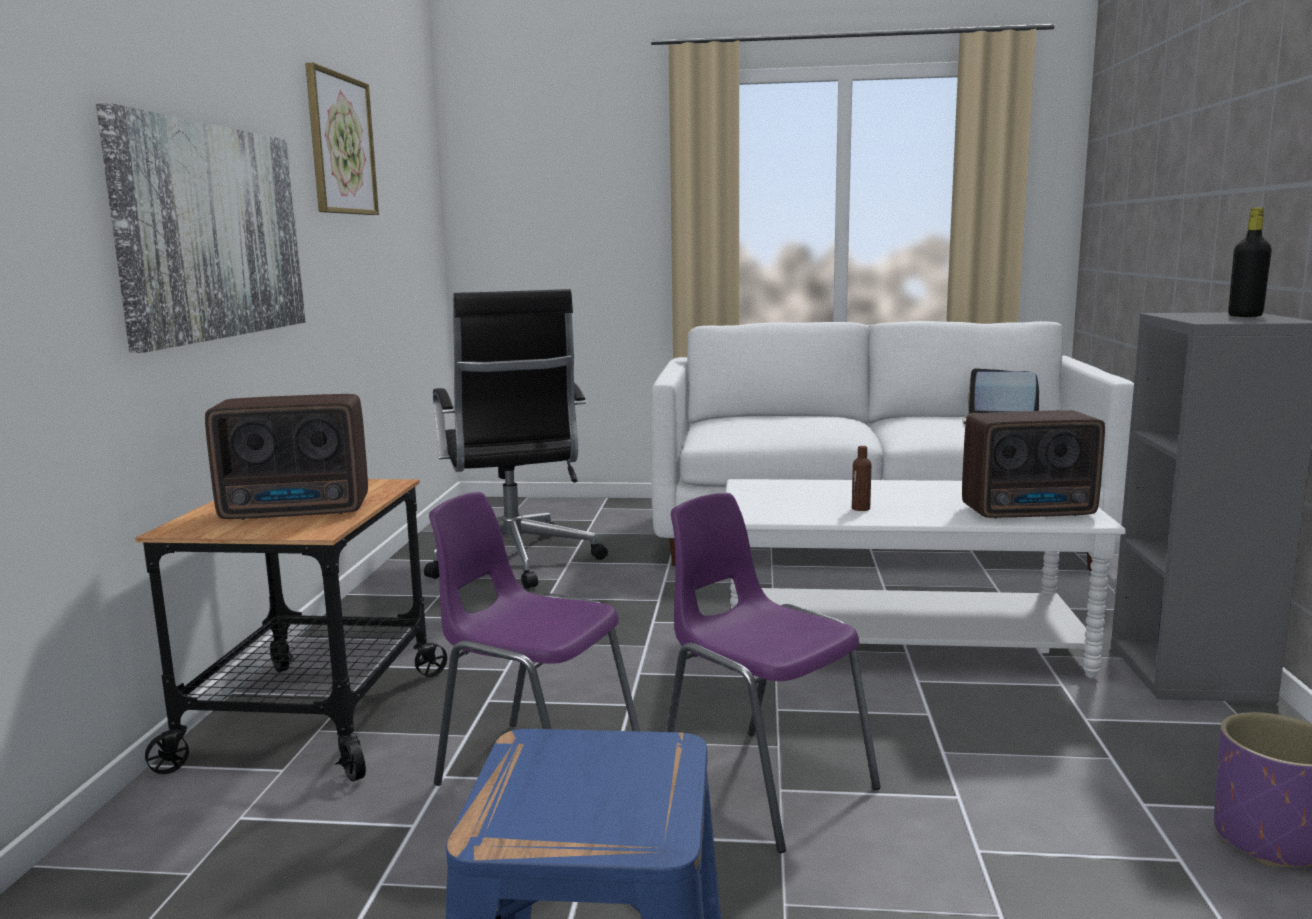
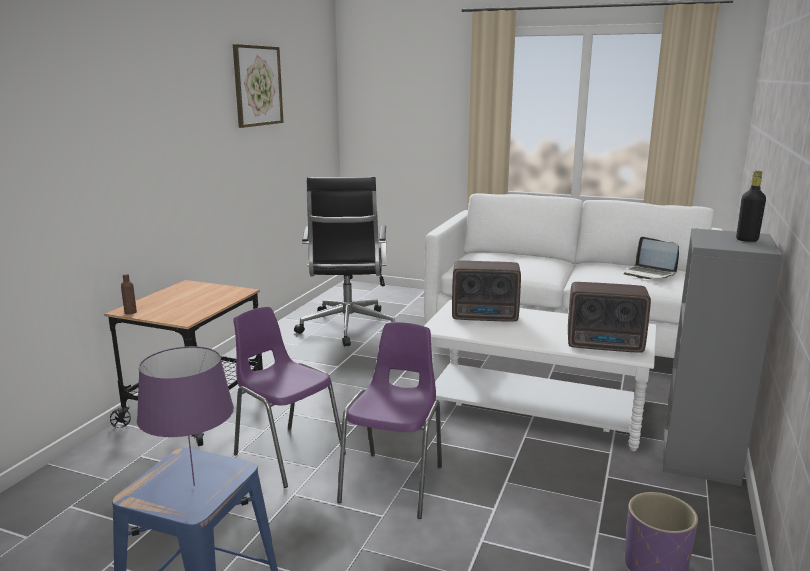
camera: 15 degrees right, 5 degrees up
picture [96,103,306,353] -> none
radio [205,394,368,520] -> radio moved to [452,261,521,322]
purple chair [666,493,881,853] -> purple chair turned 45 degrees clockwise [337,322,442,519]
brown bottle [852,446,872,511] -> brown bottle moved to [121,274,137,315]
none -> purple table lamp [137,346,234,486]

